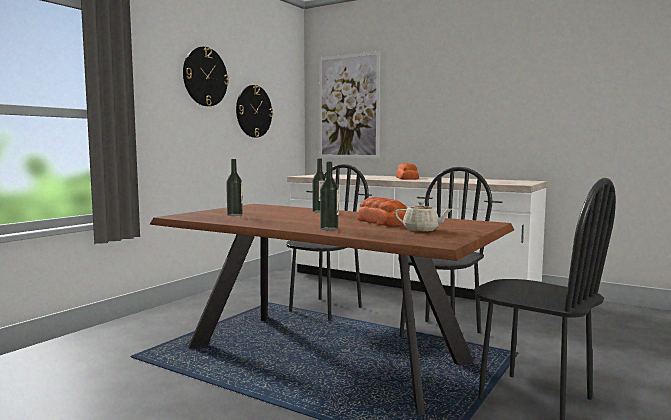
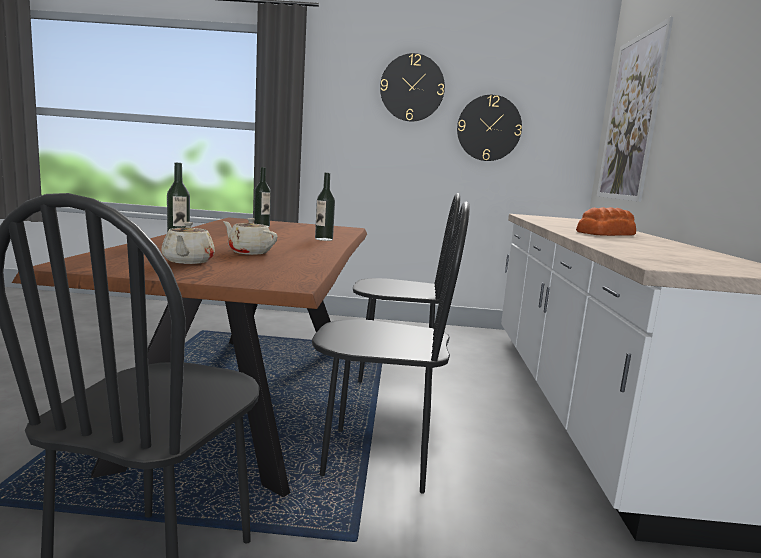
camera: 60 degrees right, 5 degrees up
bread [357,197,407,226] -> beige teapot [223,218,278,255]

